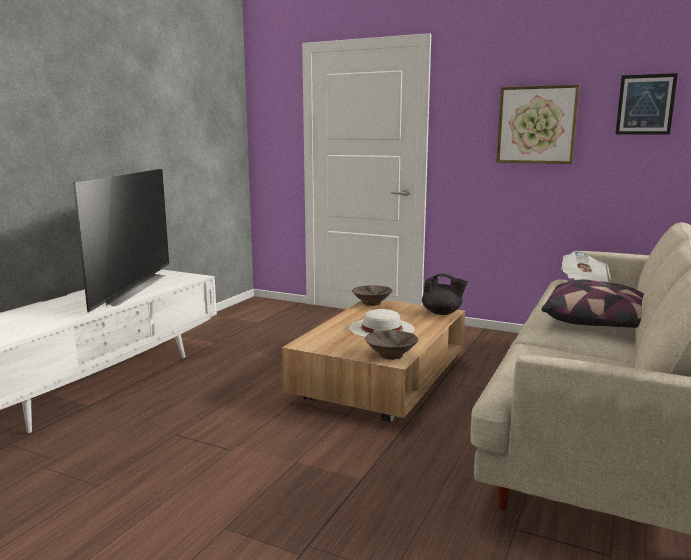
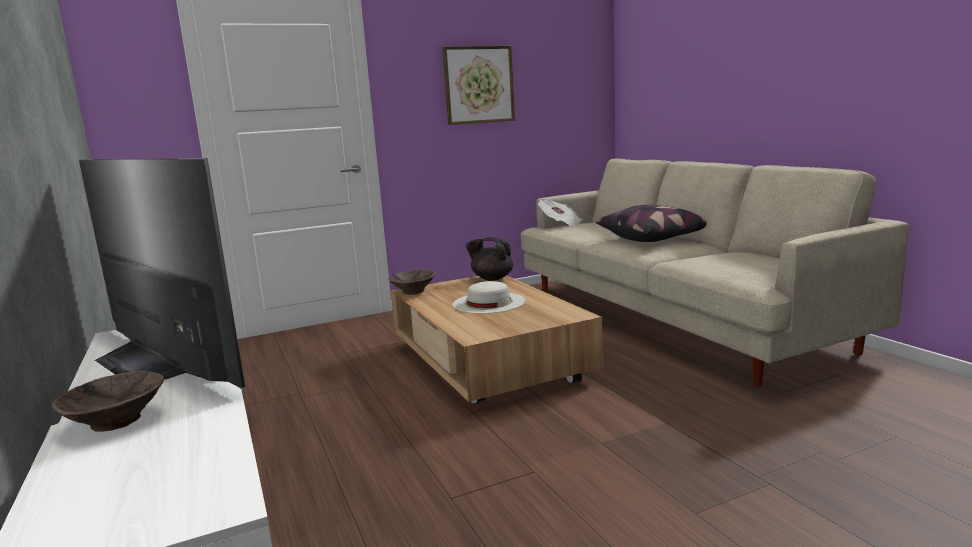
camera: 50 degrees left, 0 degrees up
brown bowl [365,330,418,360] -> brown bowl moved to [51,371,165,432]
black teapot [422,274,468,315] -> black teapot turned 135 degrees counterclockwise [465,237,514,281]
picture [616,73,678,134] -> none

